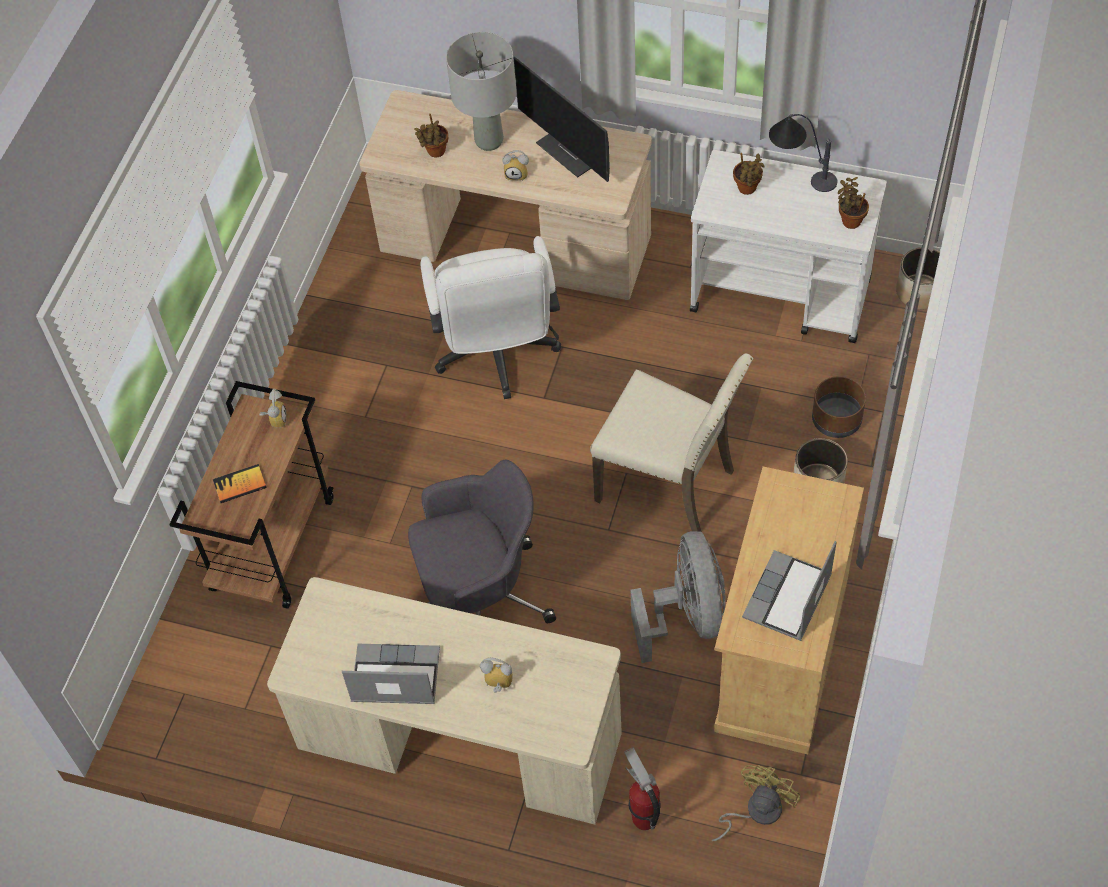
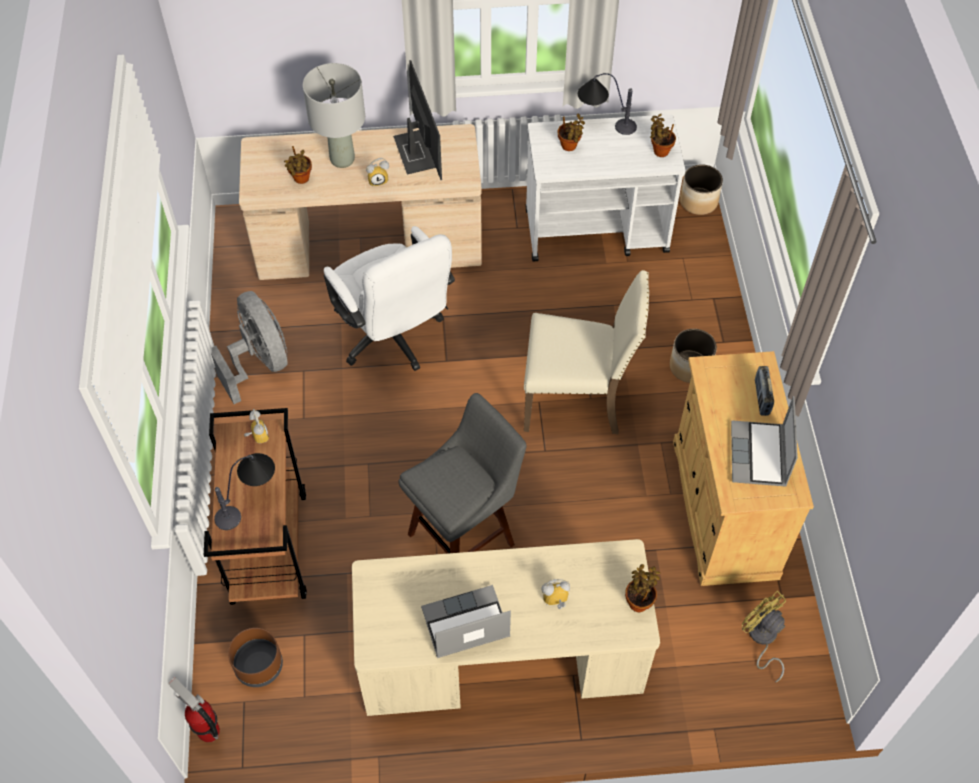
camera: 25 degrees left, 0 degrees up
book [213,464,267,503] -> table lamp [214,453,275,530]
grey office chair [408,460,556,623] -> grey stool [398,393,527,554]
monitor [514,57,610,182] -> monitor turned 135 degrees counterclockwise [393,60,442,180]
fire extinguisher [624,747,661,830] -> fire extinguisher moved to [168,677,220,742]
grey fan [631,531,726,663] -> grey fan moved to [211,291,288,404]
yellow fan [711,765,801,841] -> yellow fan turned 45 degrees counterclockwise [742,591,786,682]
brown planter [812,376,866,438] -> brown planter moved to [228,628,283,687]
none -> potted plant [625,564,661,612]
none -> radio [755,366,774,416]

